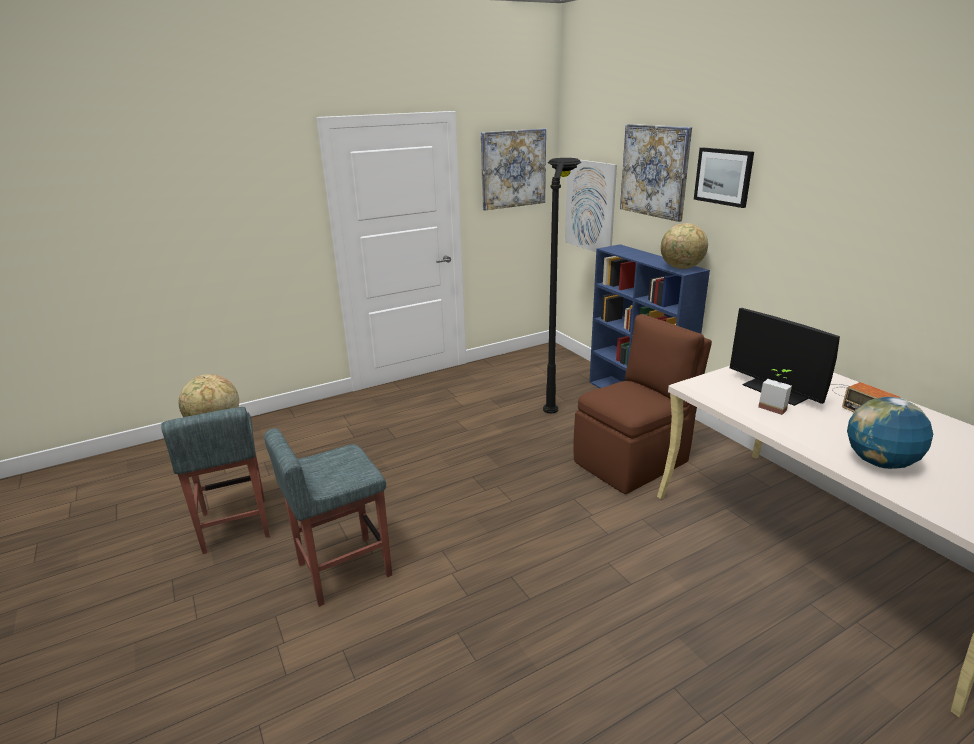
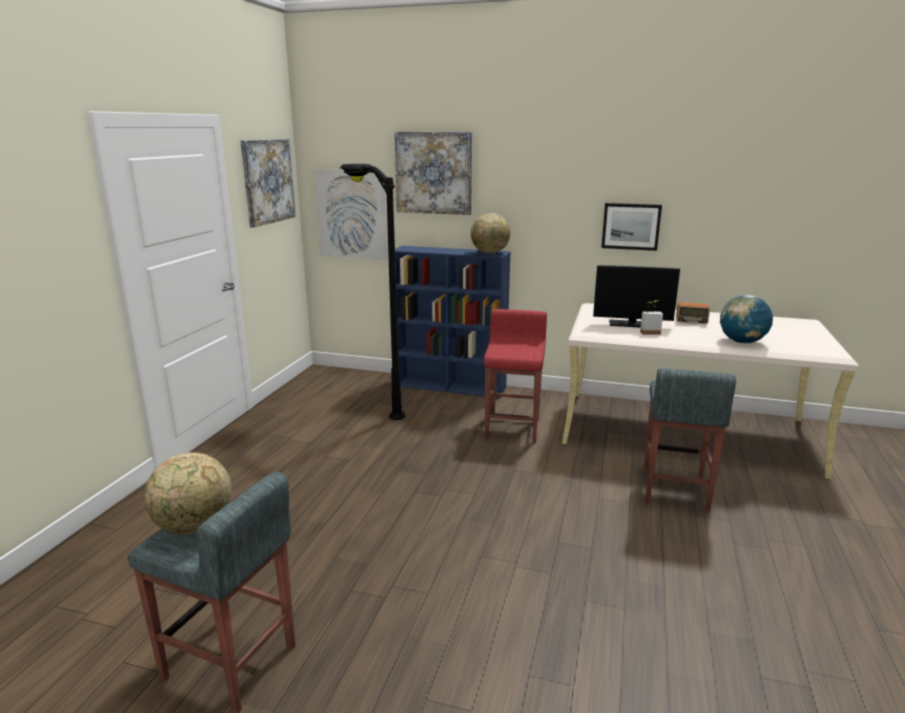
camera: 45 degrees left, 5 degrees down
grey stool [264,428,392,607] -> grey stool moved to [644,368,736,511]
brown chair [573,314,712,494] -> red stool [484,309,547,443]
picture [694,147,754,208] -> picture moved to [601,203,662,251]

